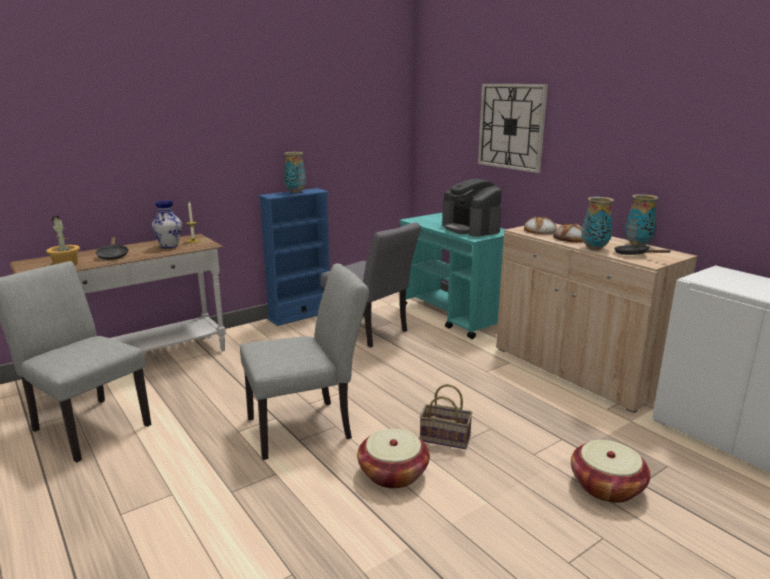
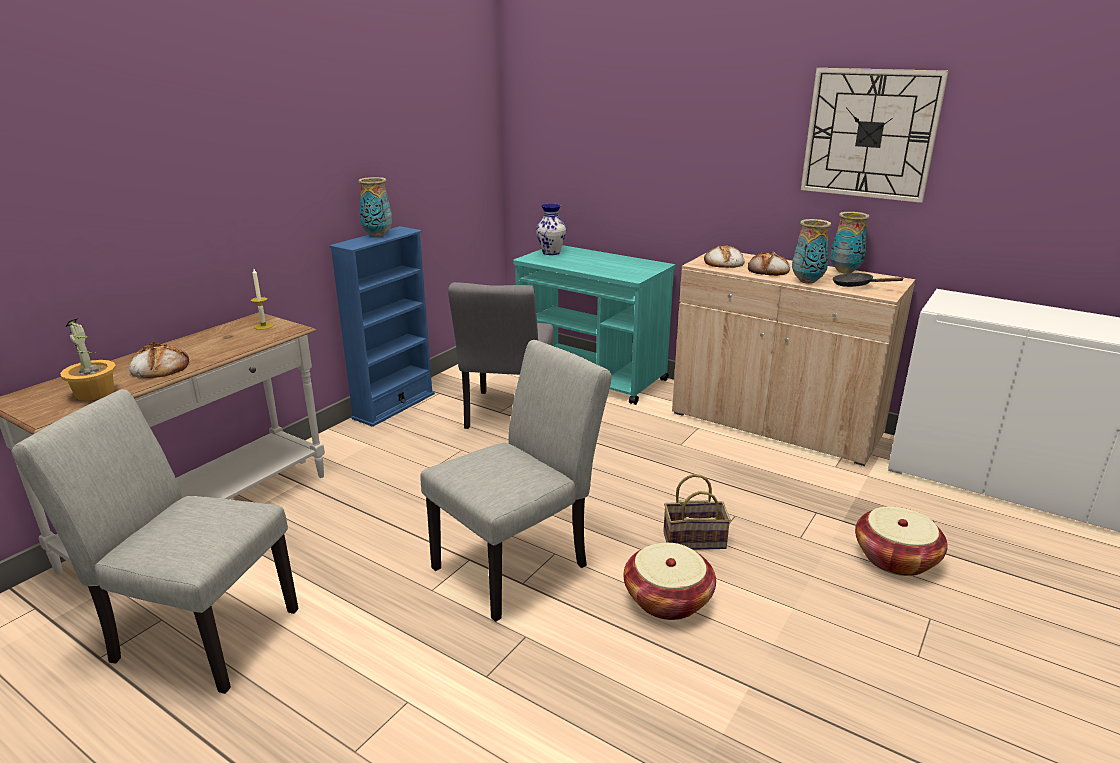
camera: 20 degrees left, 5 degrees up
black frying pan [95,237,129,260] -> bread [129,341,189,378]
vase [152,200,182,248] -> vase moved to [536,204,566,255]
grey chair [321,222,421,348] -> grey chair turned 75 degrees clockwise [448,282,554,429]
coffee machine [442,179,502,237] -> none
wall clock [478,84,548,173] -> wall clock moved to [801,68,949,203]

